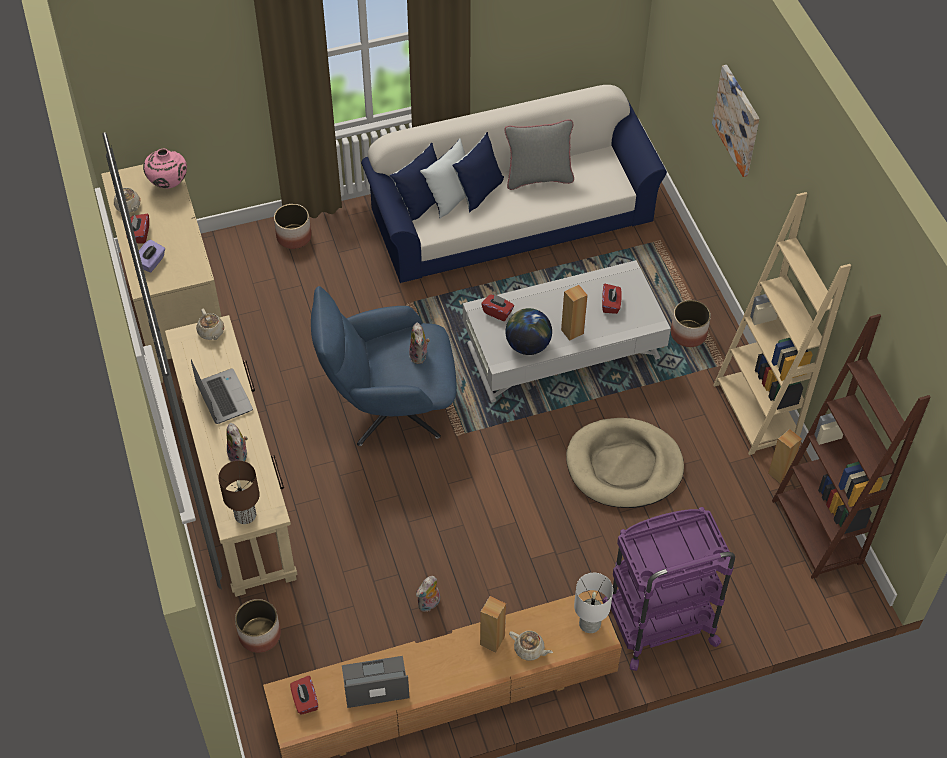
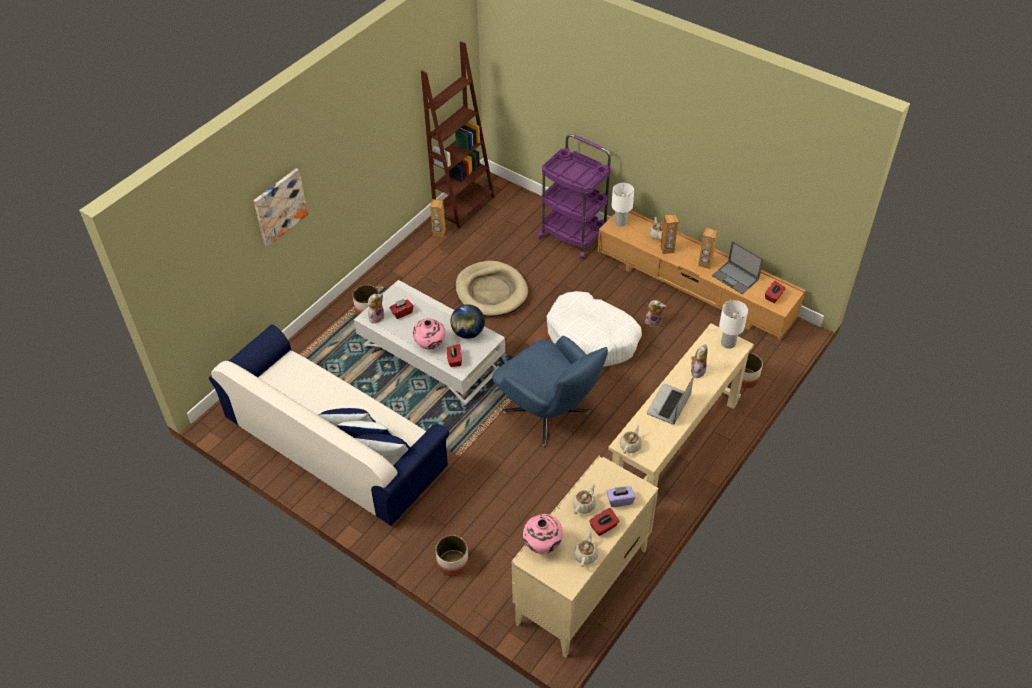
camera: 125 degrees left, 5 degrees down
brown table lamp [218,461,260,524] -> white table lamp [719,300,748,349]
plush toy [409,322,430,364] -> plush toy moved to [368,294,384,323]
grey pillow [505,119,574,190] -> none
brown speaker [561,285,588,341] -> brown speaker moved to [698,228,717,269]
beige bookcase [713,192,851,455] -> none
none -> pink vase [413,318,445,349]
none -> white dog bed [547,291,642,367]
none -> beige teapot [572,483,596,514]

